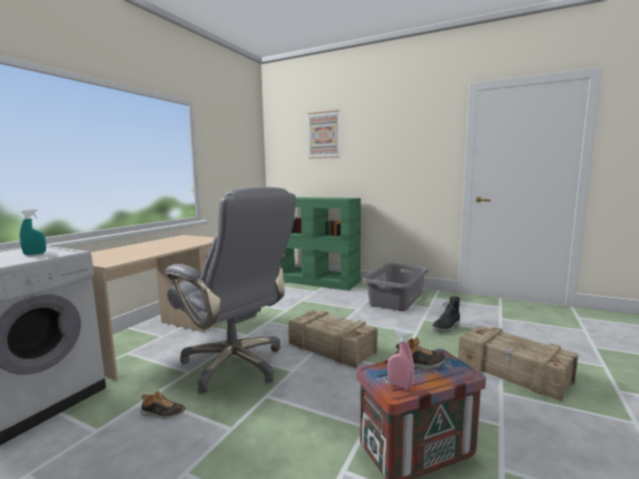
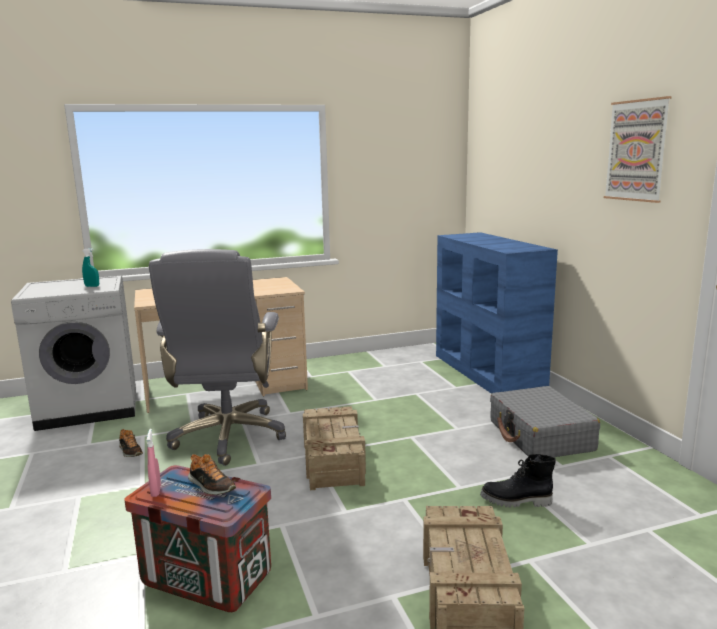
camera: 45 degrees right, 5 degrees up
green bookcase [280,197,361,291] -> blue bookcase [436,232,558,394]
picture [308,110,340,159] -> picture moved to [604,96,671,203]
grey laundry basket [362,263,428,311] -> grey suitcase [490,386,600,457]

